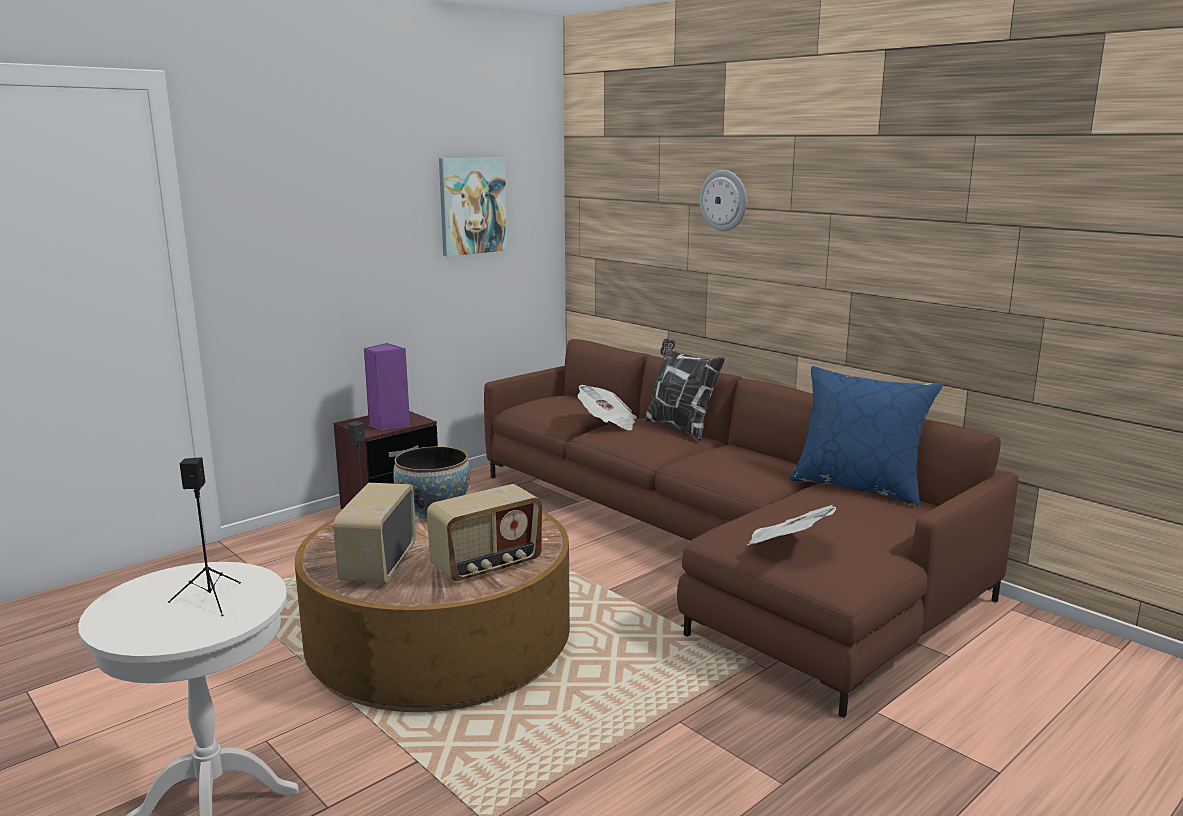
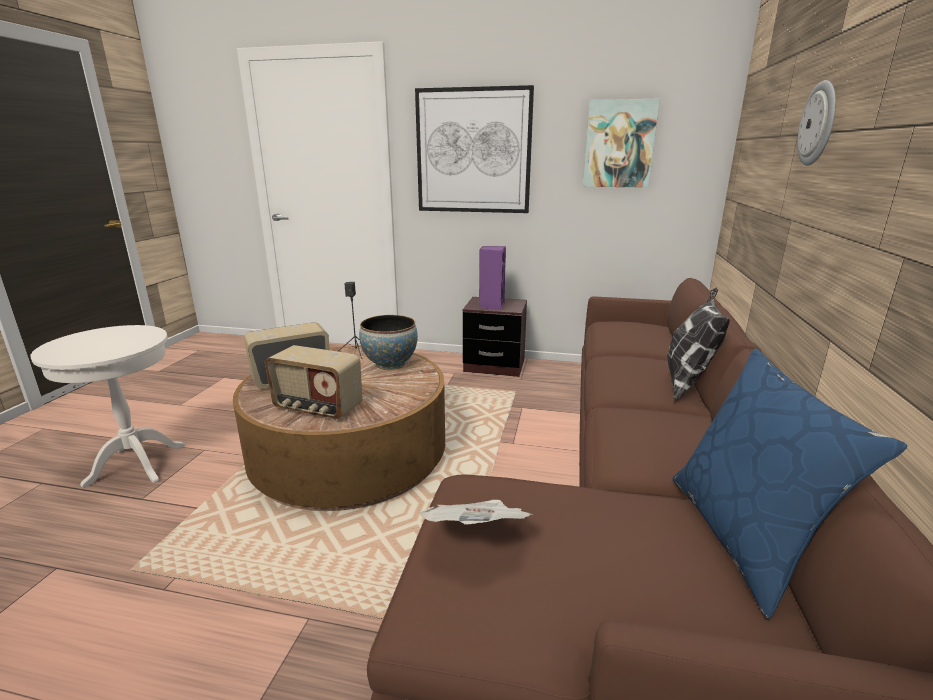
camera: 55 degrees right, 5 degrees up
black speaker [168,457,241,616] -> none
newspaper [577,385,637,430] -> none
none -> picture [415,85,534,213]

